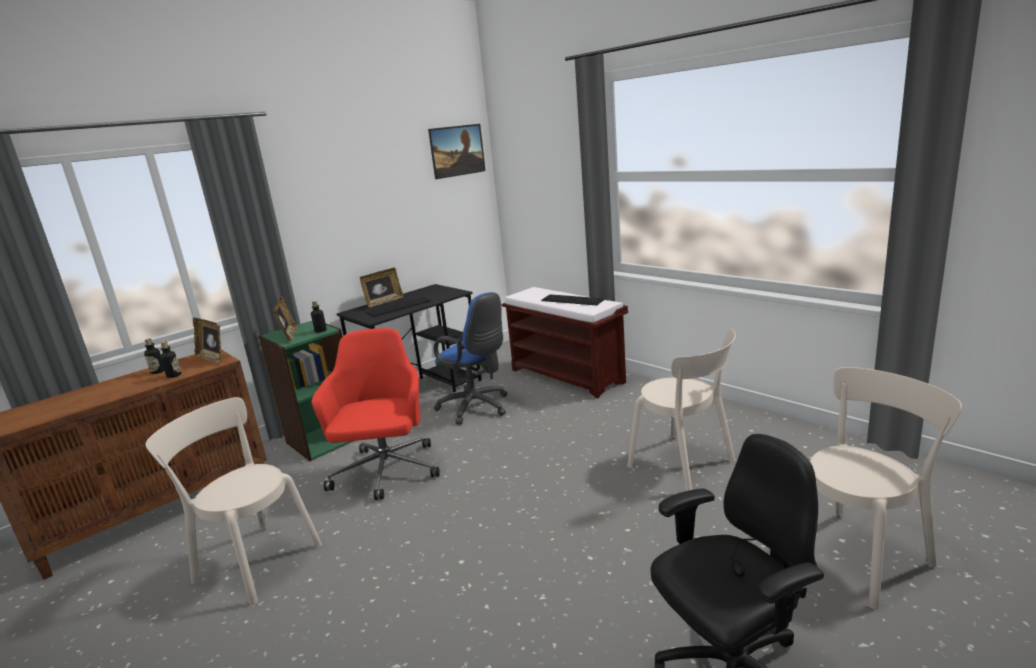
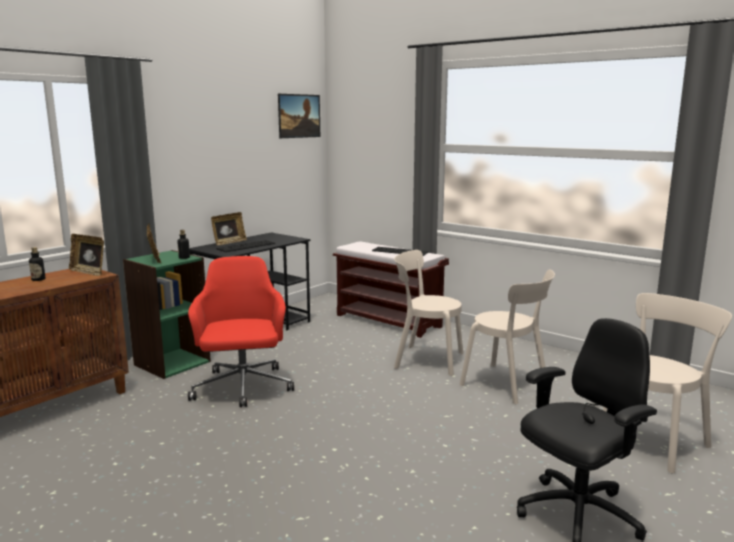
camera: 10 degrees left, 5 degrees down
beige chair [146,397,322,605] -> beige chair moved to [394,250,463,376]
bottle [160,342,181,378] -> none
blue office chair [434,292,508,425] -> none

